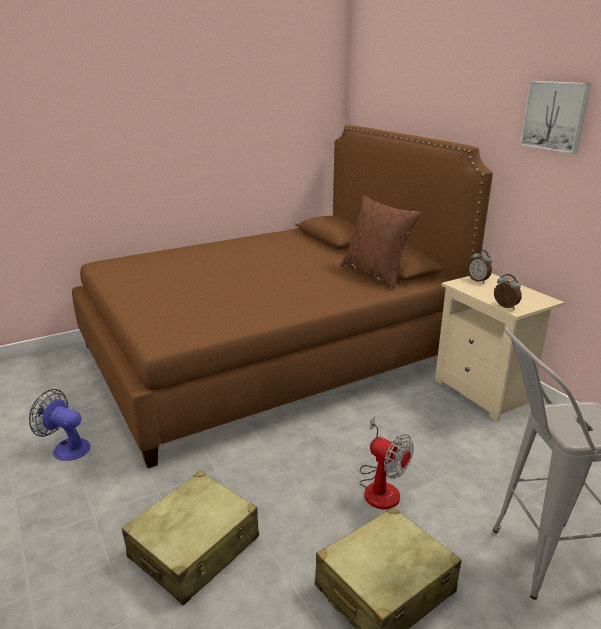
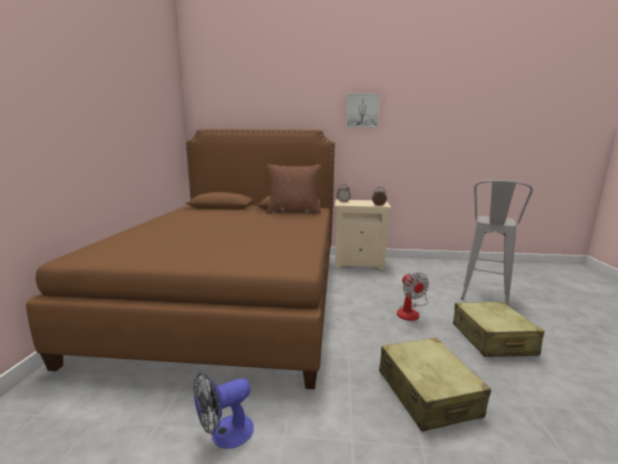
camera: 55 degrees left, 10 degrees down
fan [359,416,414,509] -> fan turned 90 degrees clockwise [397,272,429,321]

